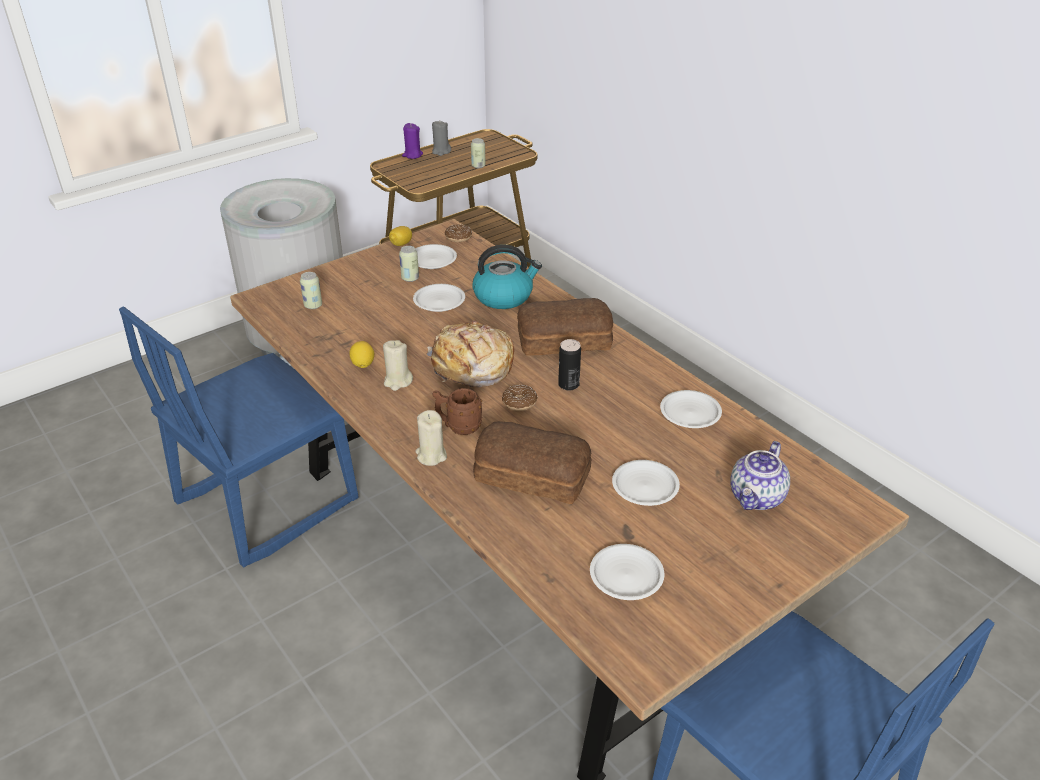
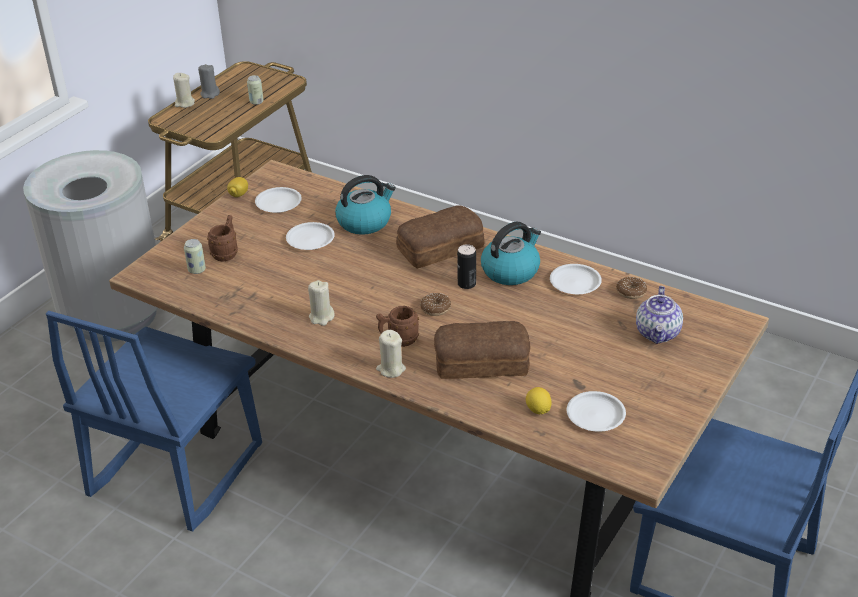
camera: 20 degrees left, 0 degrees up
lemon [349,341,374,368] -> lemon moved to [526,387,552,414]
can [399,246,419,282] -> none
purple candle [402,123,423,159] -> beige candle [173,73,195,108]
bread [427,321,514,387] -> none
donut [445,224,472,242] -> donut moved to [616,277,647,299]
white plate [612,460,680,506] -> none
none -> brown mug [207,215,238,261]
none -> kettle [481,222,541,285]

